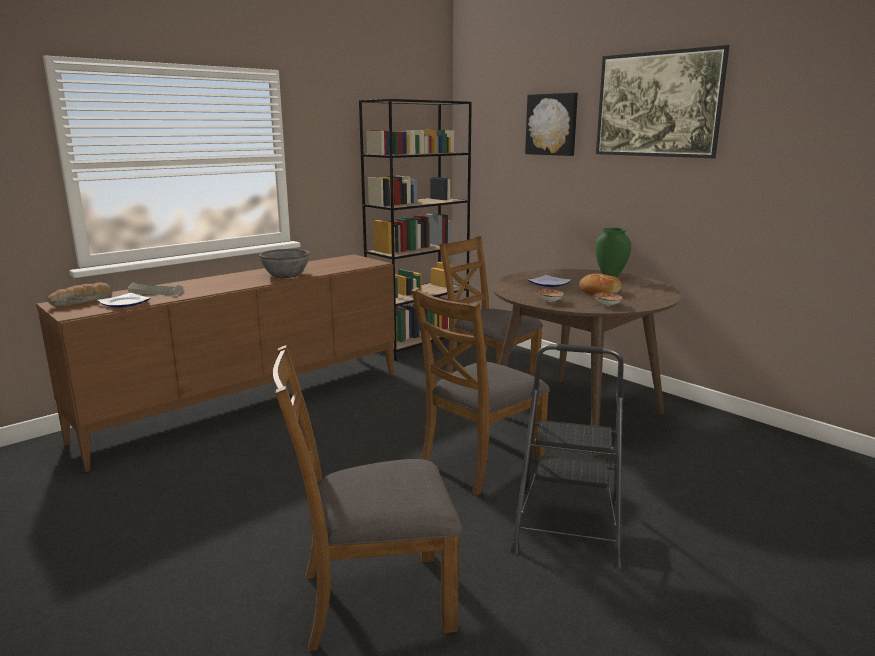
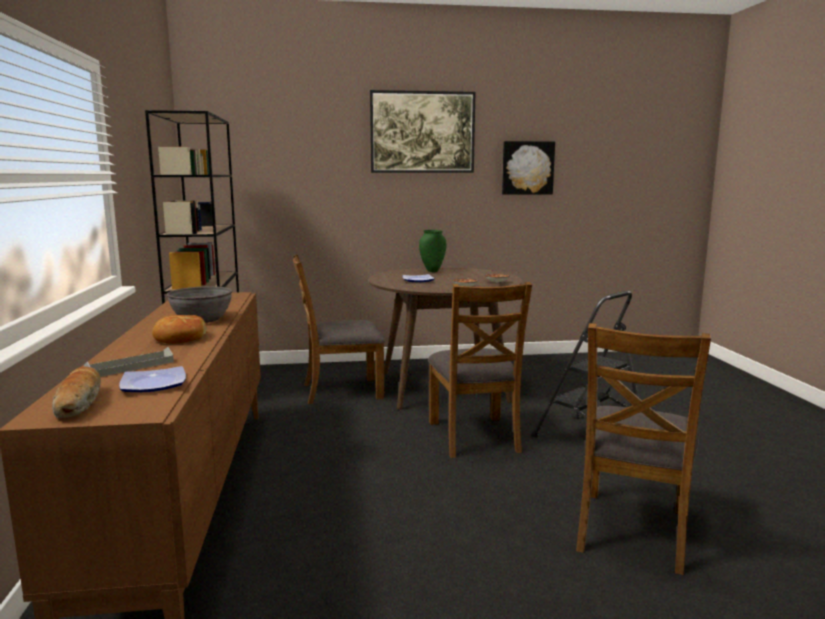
camera: 55 degrees left, 5 degrees down
picture [525,92,578,156] -> picture moved to [502,141,555,195]
bread [579,273,622,295] -> bread moved to [152,315,207,344]

